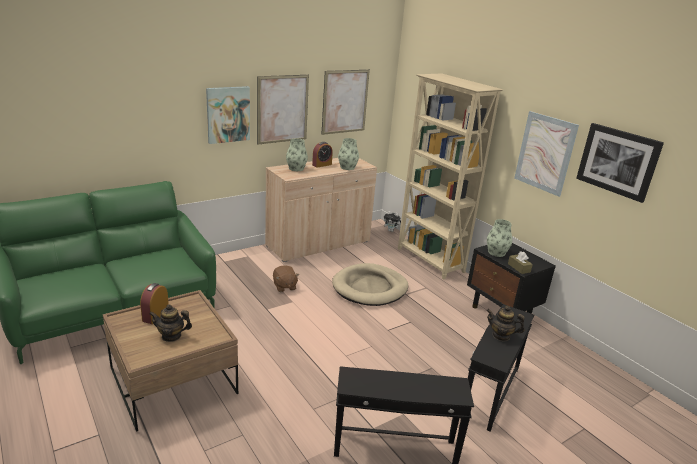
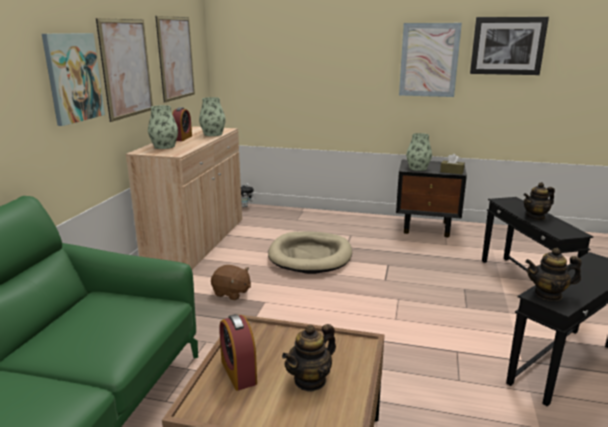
camera: 40 degrees left, 5 degrees down
beige bookcase [398,73,503,279] -> none
none -> teapot [525,248,581,301]

